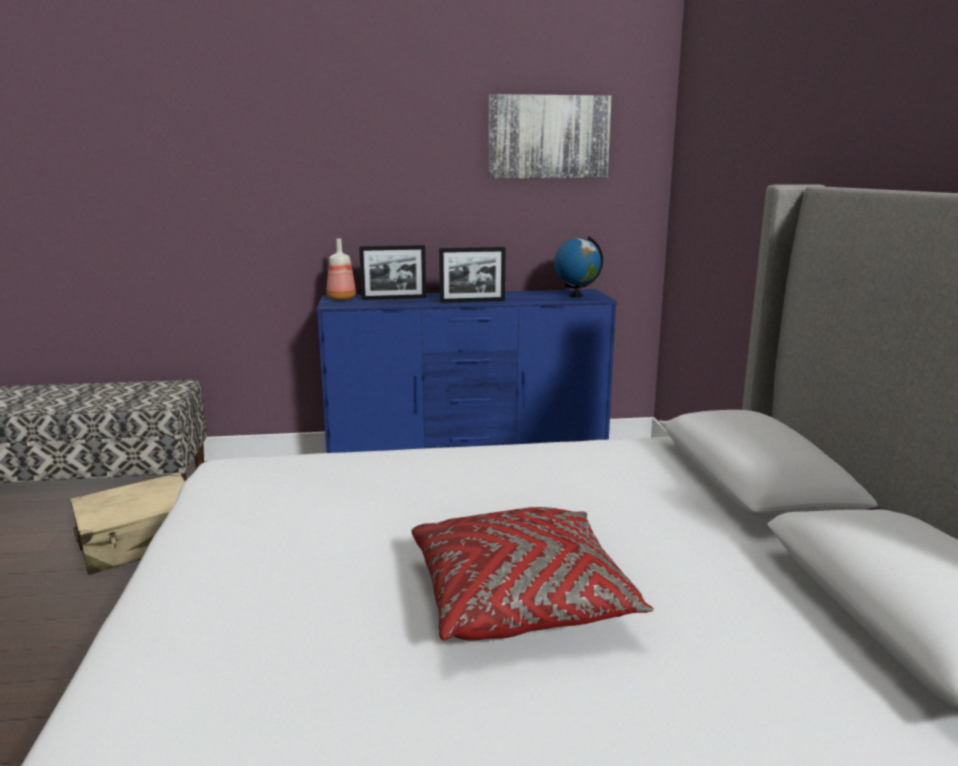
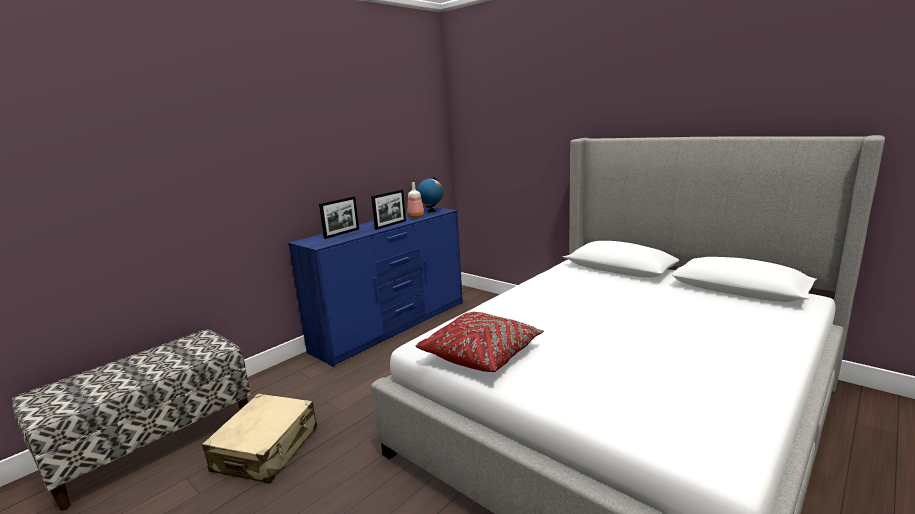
camera: 40 degrees left, 0 degrees up
bottle [326,239,356,300] -> bottle moved to [407,182,424,218]
red pillow [412,507,654,641] -> red pillow moved to [415,312,544,372]
picture [488,94,612,179] -> none

